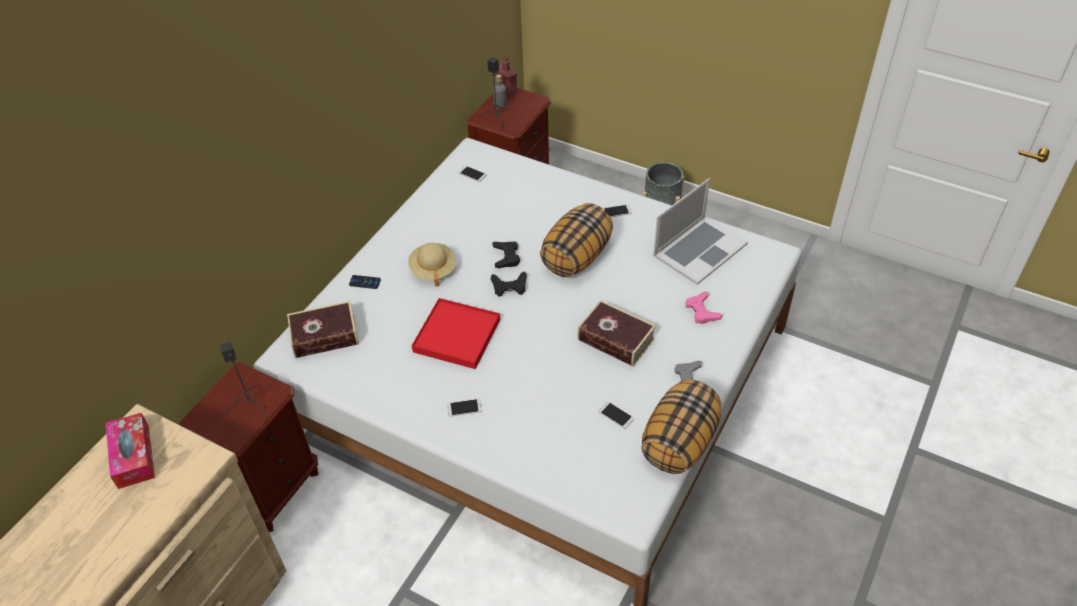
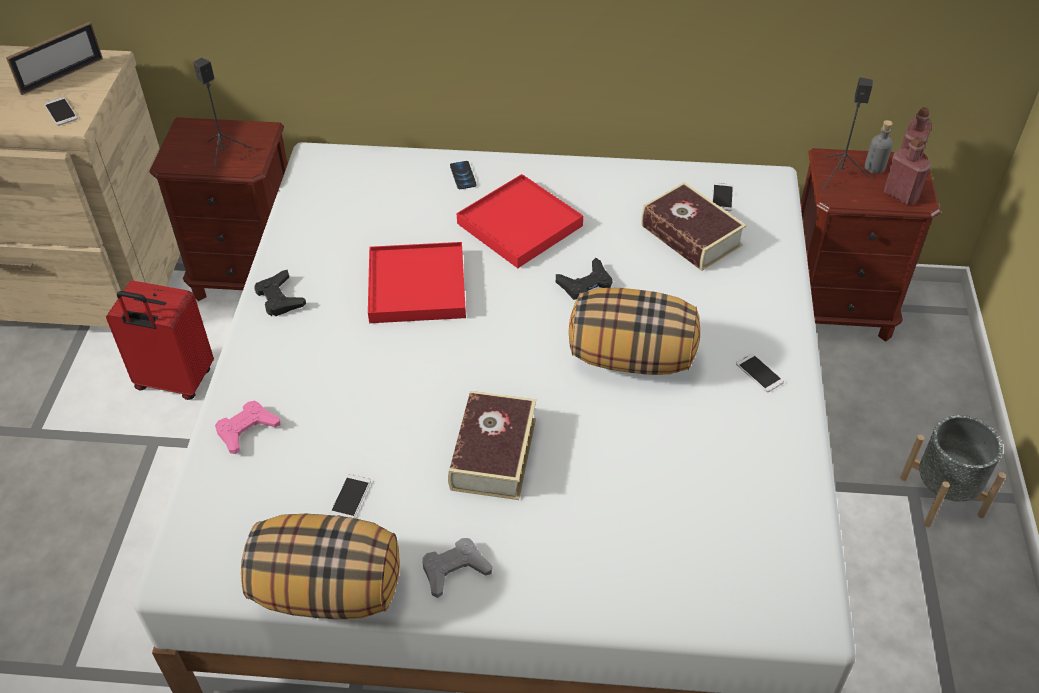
camera: 65 degrees right, 0 degrees up
tissue box [106,413,155,489] -> picture frame [6,22,103,95]
book [287,301,359,358] -> book moved to [641,182,746,271]
beige hat [408,243,456,287] -> red tray [457,174,583,268]
phone [447,399,482,417] -> phone moved to [44,97,78,126]
black game controller [491,271,527,297] -> black game controller moved to [254,270,306,316]
laptop [653,178,748,285] -> none
pink game controller [685,291,723,324] -> pink game controller moved to [215,401,281,454]
none -> red suitcase [106,281,214,400]
none -> red bottle [884,137,931,205]

